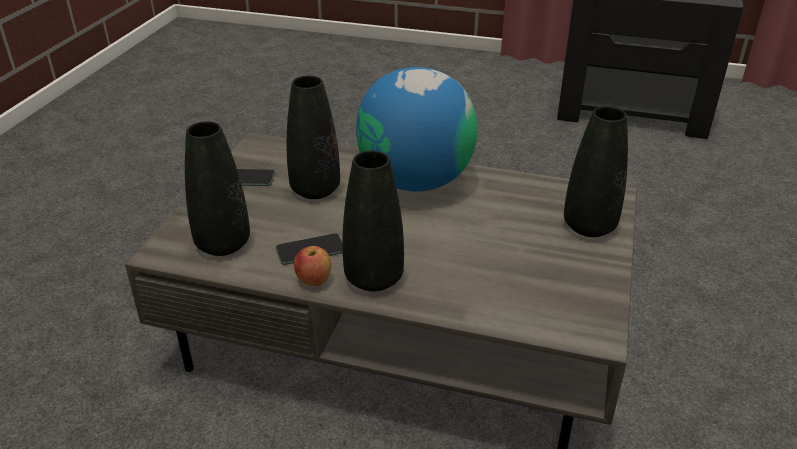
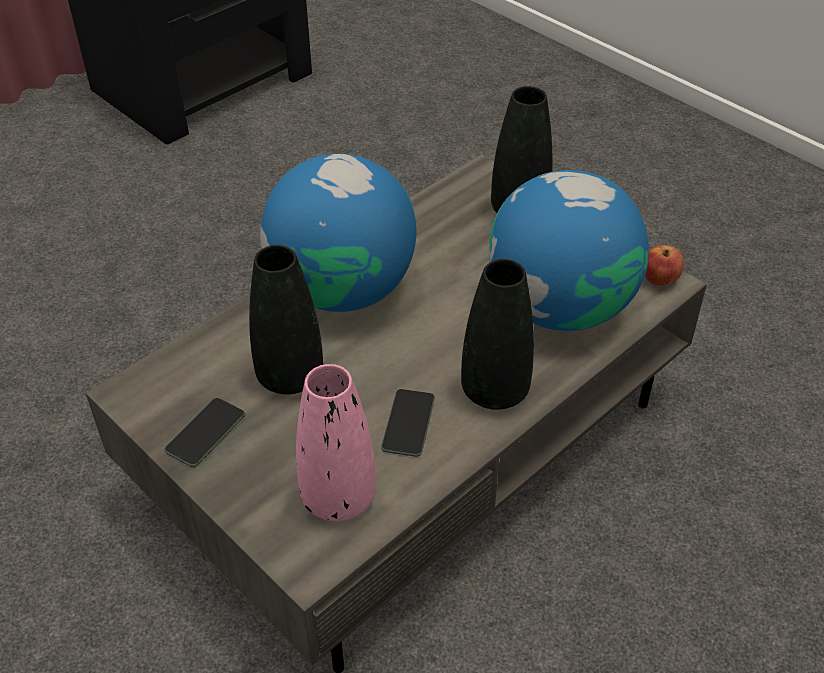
camera: 60 degrees left, 10 degrees up
black vase [185,121,250,256] -> pink vase [296,364,376,521]
apple [294,246,331,286] -> apple moved to [645,245,684,286]
none -> globe [489,170,649,331]

